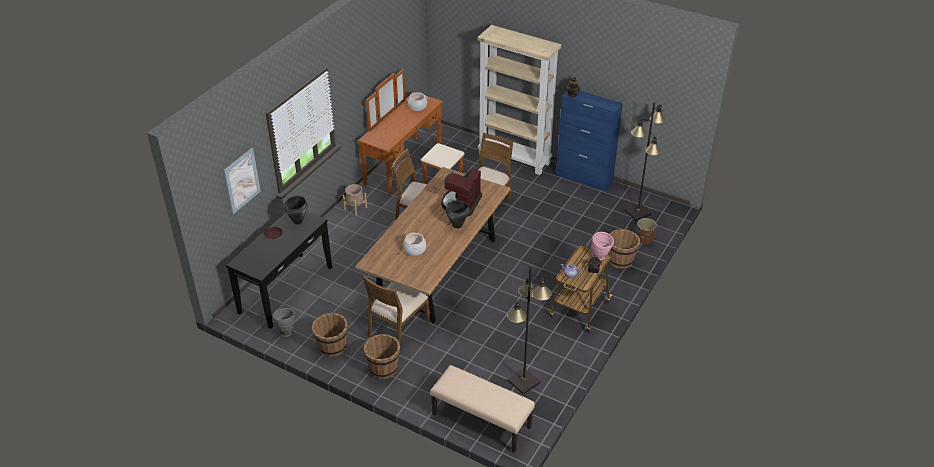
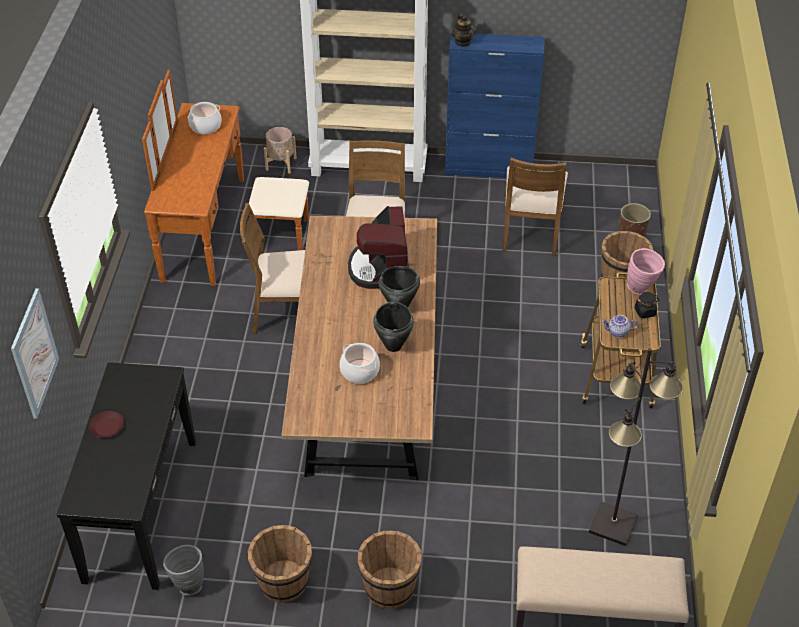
camera: 25 degrees left, 5 degrees up
black cooking pot [284,195,307,225] -> black cooking pot moved to [373,302,414,352]
beige planter [343,184,367,216] -> beige planter moved to [264,127,297,174]
brown chair [363,276,430,343] -> brown chair moved to [503,158,568,256]
black floor lamp [625,102,666,221] -> none

